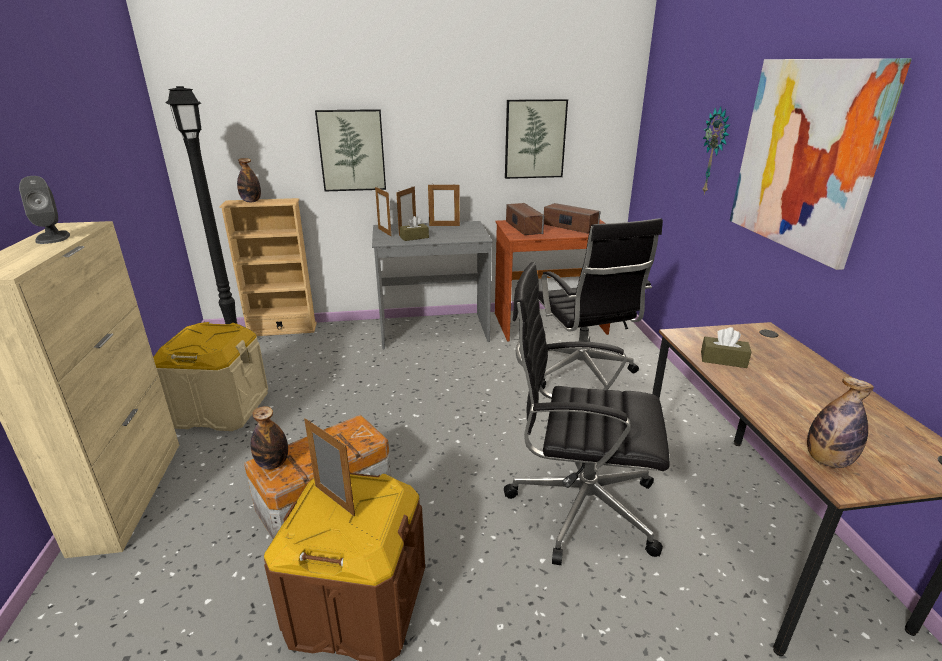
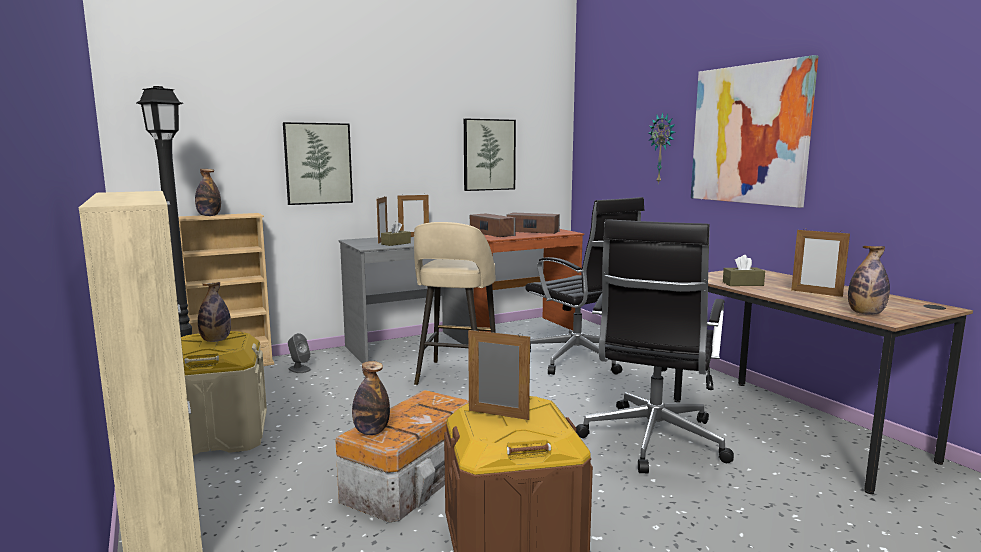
camera: 20 degrees left, 15 degrees down
grey speaker [19,176,70,244] -> grey speaker moved to [288,333,311,373]
picture frame [375,187,391,236] -> picture frame moved to [791,229,850,297]
black office chair [504,262,670,565] -> black office chair turned 60 degrees counterclockwise [576,219,734,474]
none -> bottle [198,282,231,342]
none -> beige stool [414,222,496,385]

